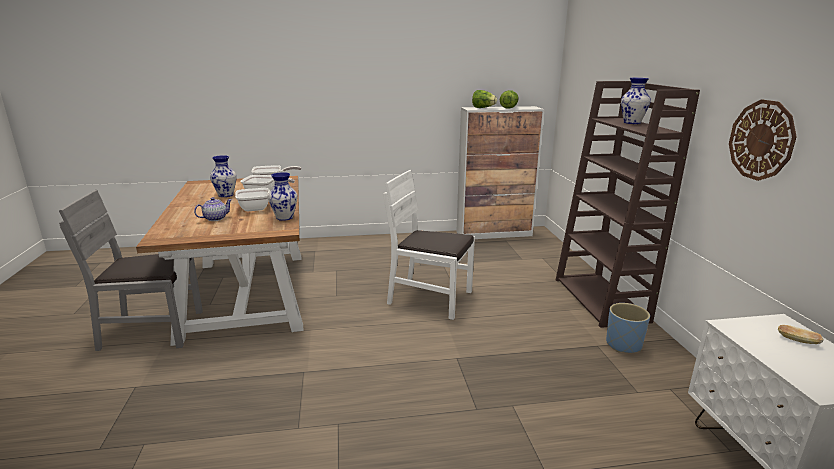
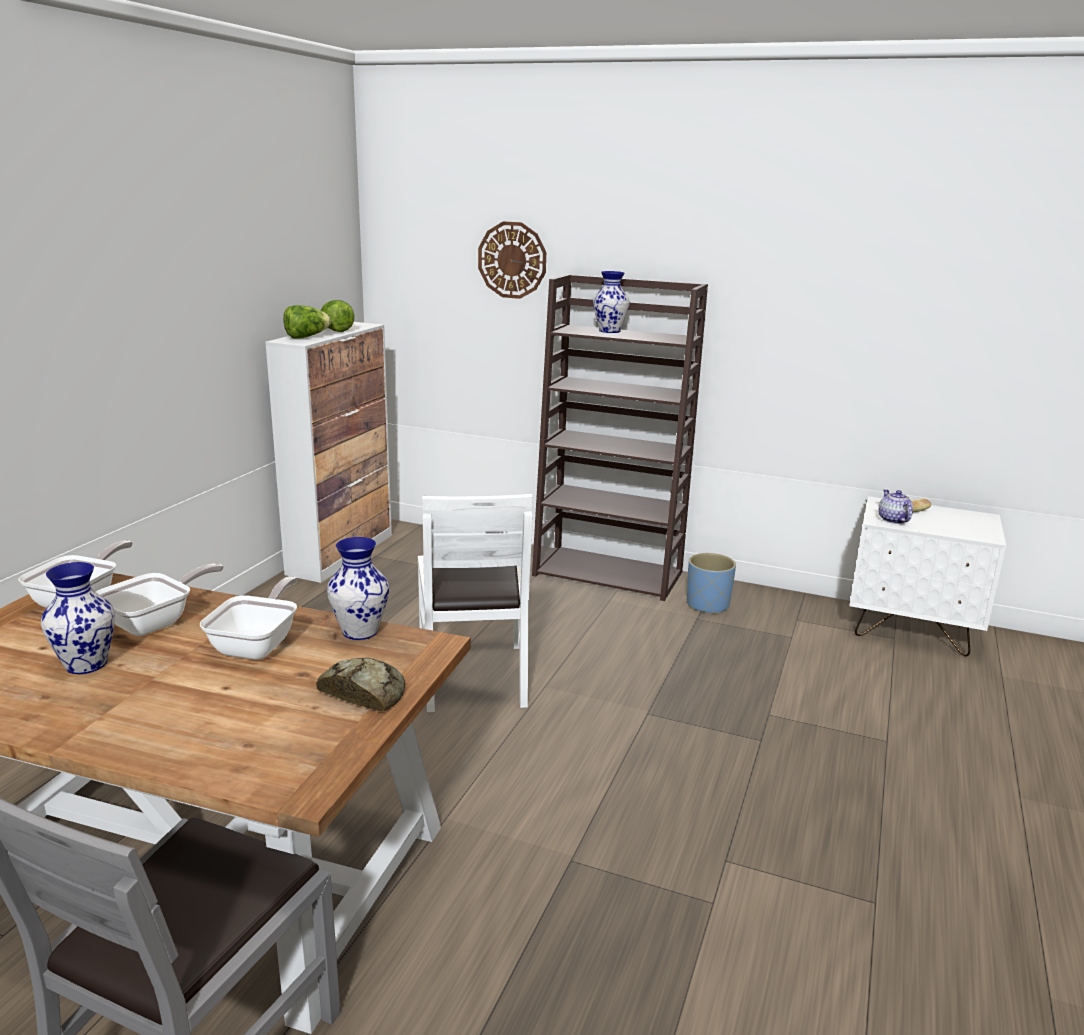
camera: 60 degrees left, 0 degrees up
teapot [194,197,232,221] -> teapot moved to [879,489,913,524]
white chair [384,170,475,320] -> white chair turned 60 degrees counterclockwise [418,494,533,712]
wall clock [729,99,797,181] -> wall clock moved to [478,221,546,299]
none -> bread [316,657,405,711]

